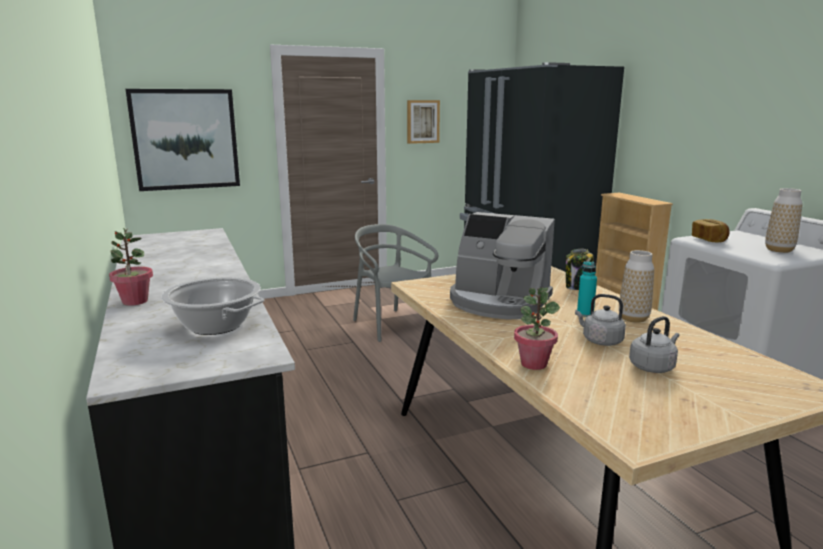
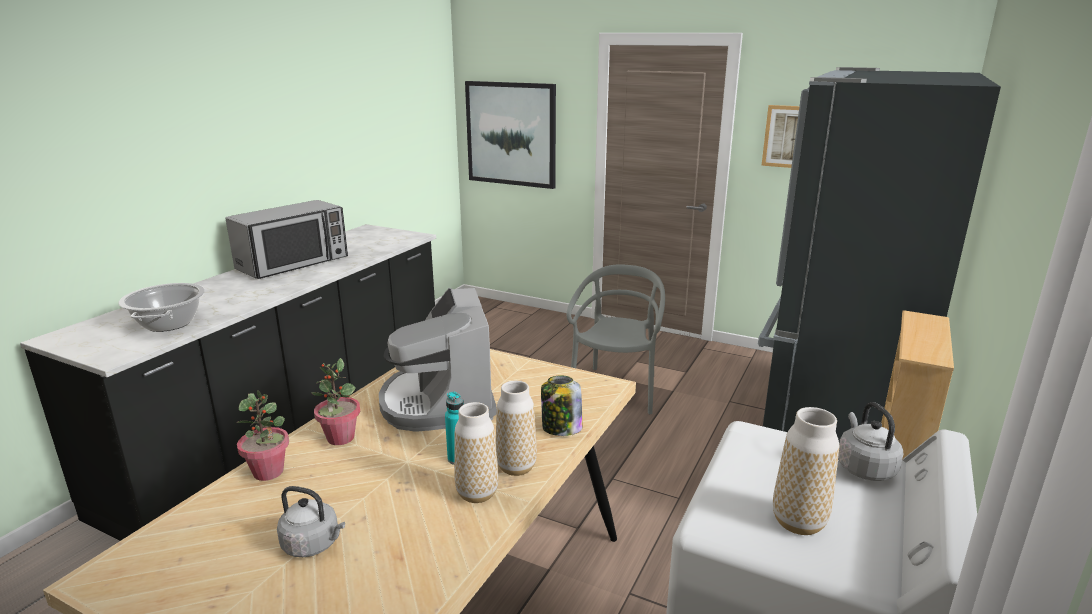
camera: 50 degrees right, 5 degrees up
potted plant [109,228,153,306] -> potted plant moved to [311,358,360,445]
grey kettle [575,294,626,346] -> grey kettle moved to [838,402,903,481]
bread [692,219,729,243] -> none
none -> microwave [225,200,348,279]
none -> vase [496,381,537,476]

